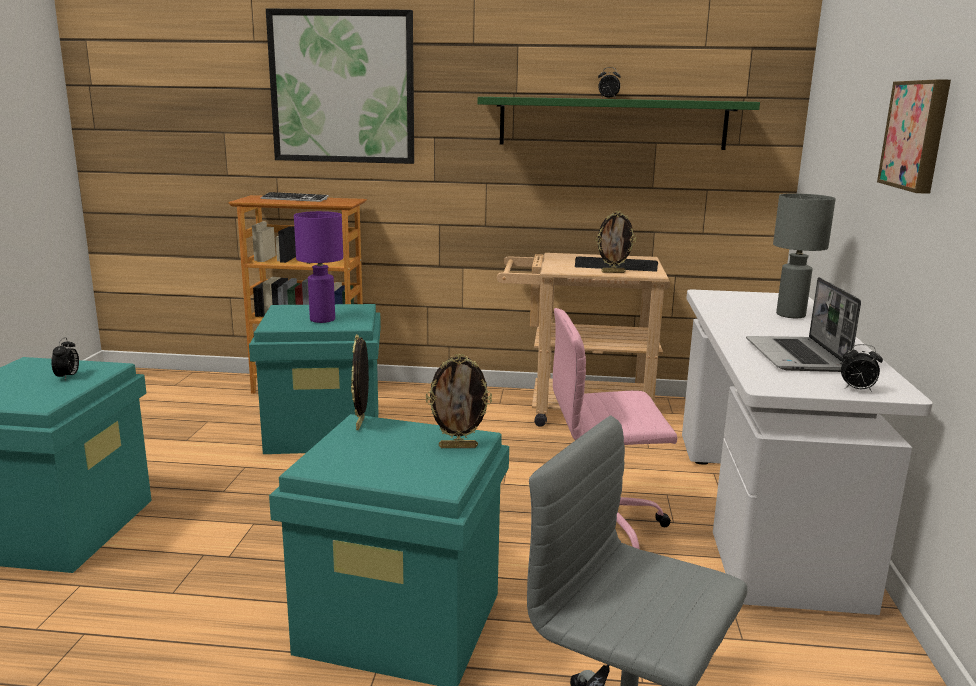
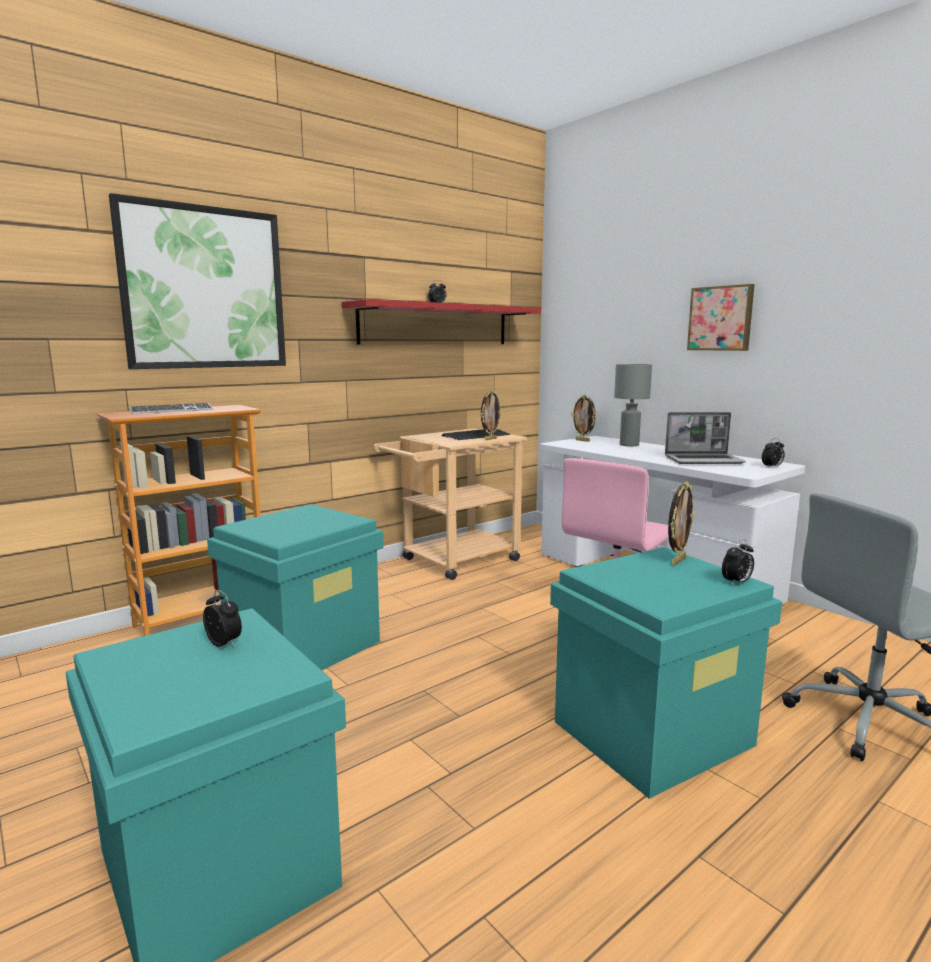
camera: 45 degrees left, 5 degrees down
purple table lamp [294,211,343,323] -> none
picture frame [351,334,369,430] -> picture frame moved to [571,394,596,442]
green shelf [478,97,760,150] -> red shelf [342,299,541,345]
laptop [746,277,861,372] -> laptop turned 45 degrees counterclockwise [665,412,746,464]
none -> alarm clock [722,539,754,585]

